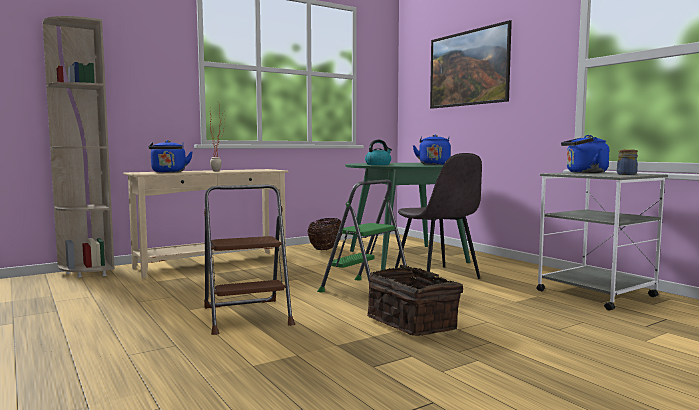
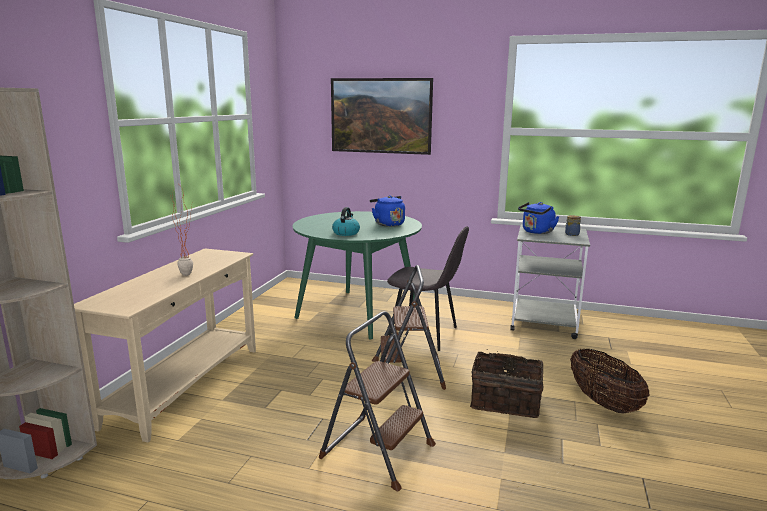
camera: 40 degrees left, 10 degrees up
blue kettle [149,140,193,173] -> none
basket [308,218,342,250] -> basket moved to [570,349,649,413]
green step ladder [317,179,407,293] -> brown step ladder [372,265,446,390]

